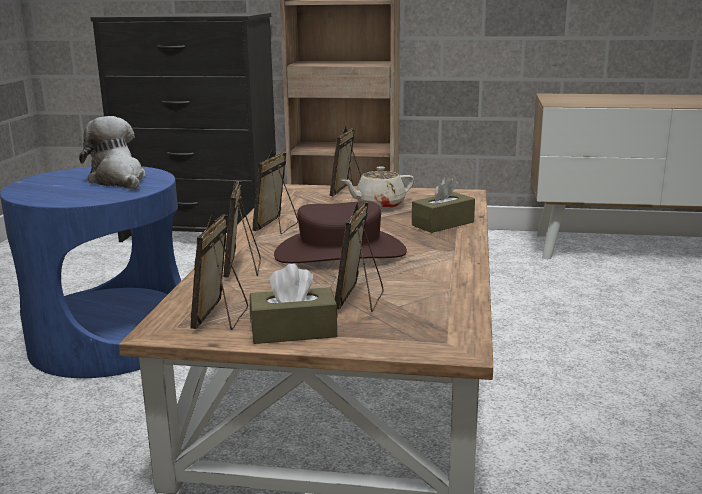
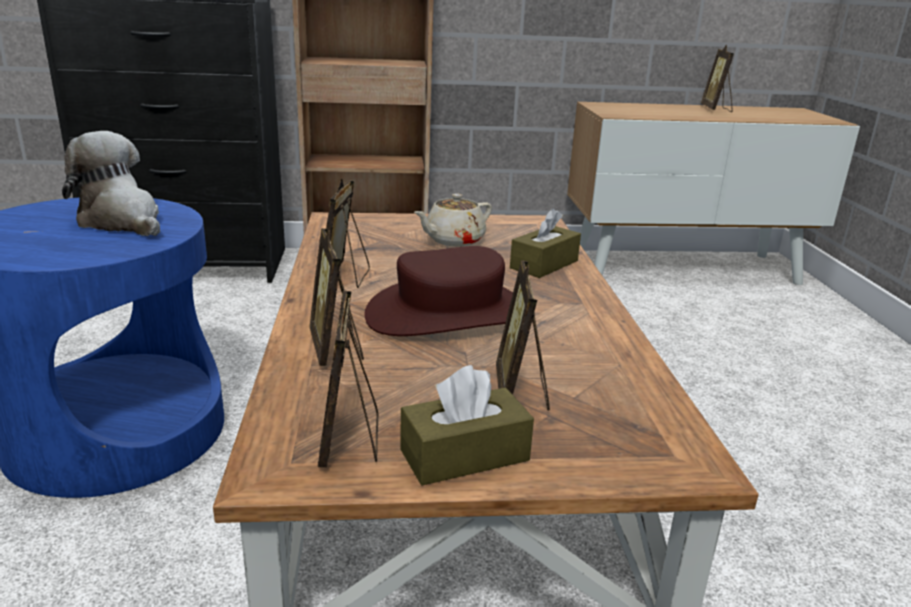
camera: 15 degrees left, 5 degrees up
picture frame [330,126,362,196] -> picture frame moved to [701,44,734,112]

